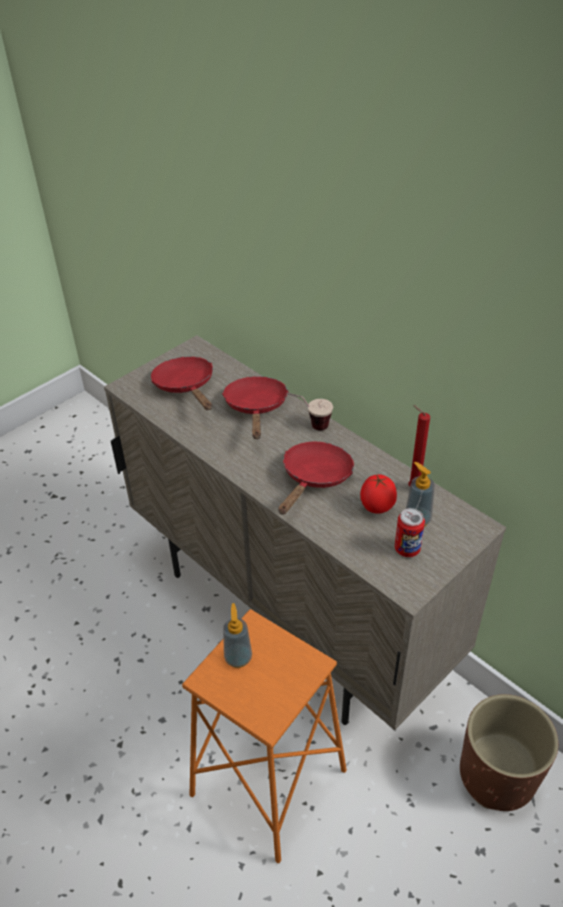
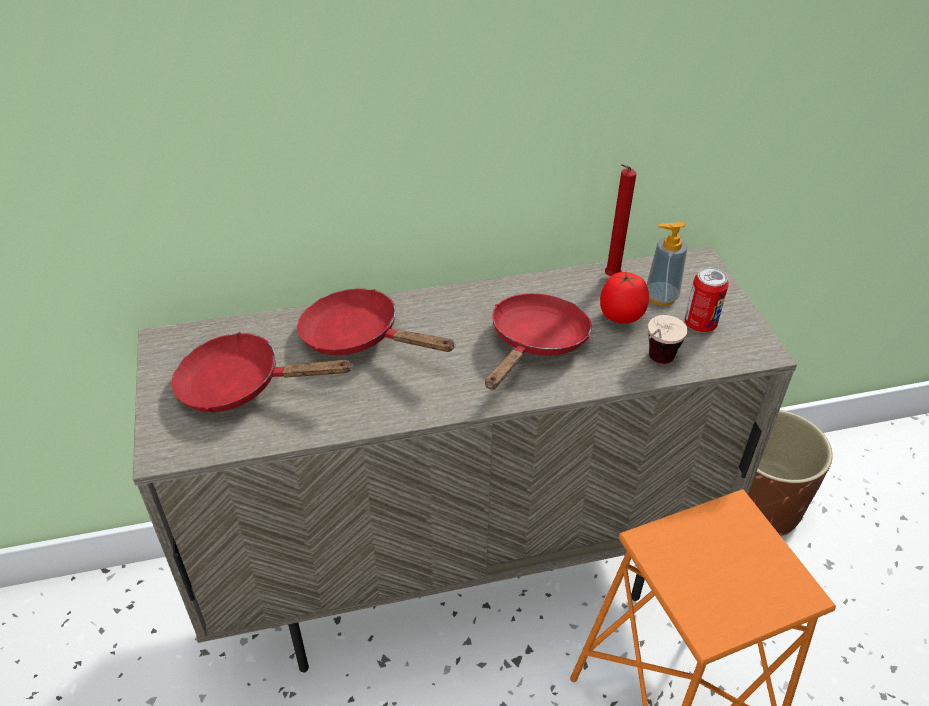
camera: 60 degrees left, 0 degrees up
soap dispenser [223,603,252,668] -> none
red frying pan [278,442,354,515] -> red frying pan turned 60 degrees clockwise [485,293,592,390]
cup [287,393,333,430] -> cup moved to [648,315,688,364]

